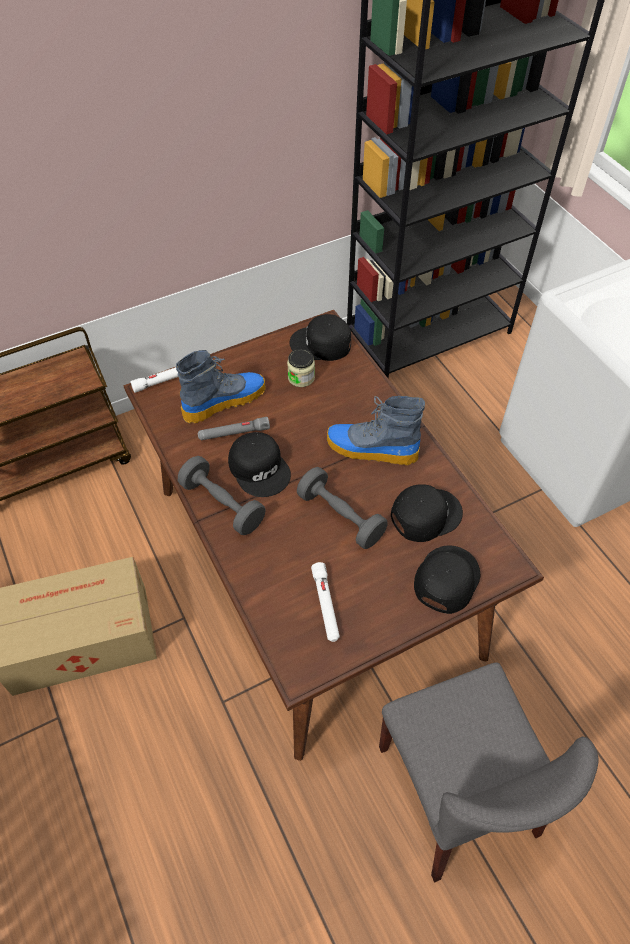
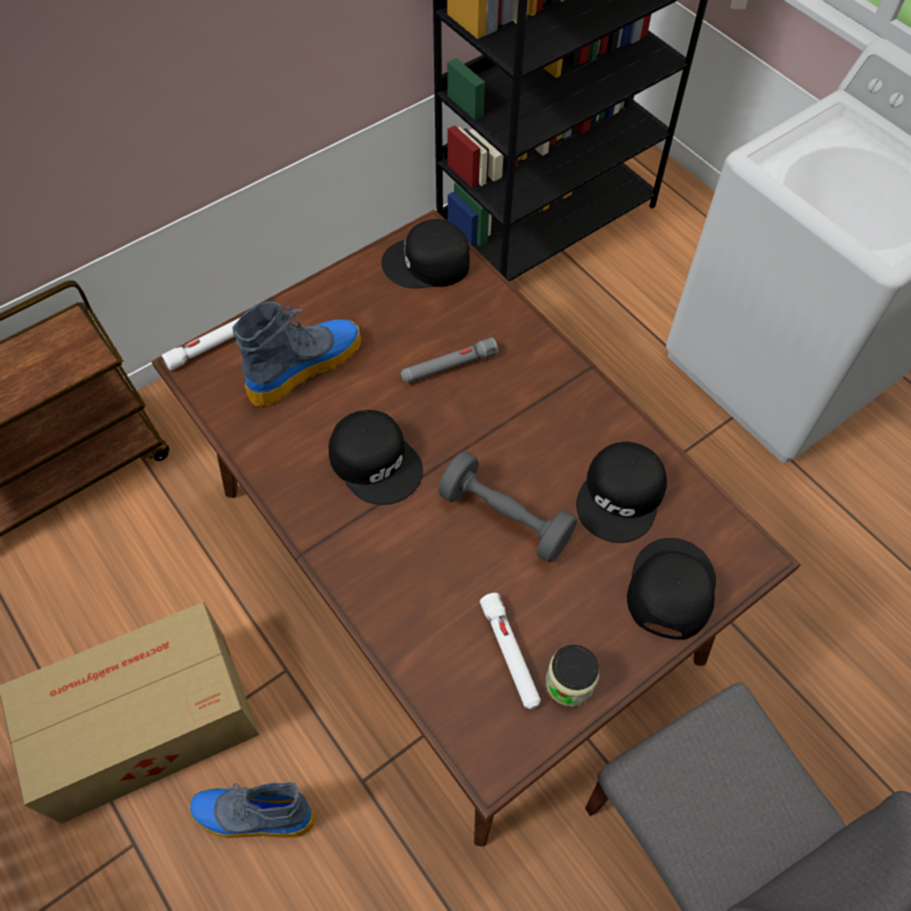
camera: 10 degrees left, 5 degrees up
grey dumbbell [178,456,266,535] -> none
grey flashlight [198,417,270,440] -> grey flashlight moved to [401,338,498,383]
jar [287,349,315,387] -> jar moved to [546,645,599,707]
boot [327,396,425,465] -> boot moved to [189,782,316,838]
black cap [391,484,463,542] -> black cap turned 150 degrees clockwise [576,442,667,543]

